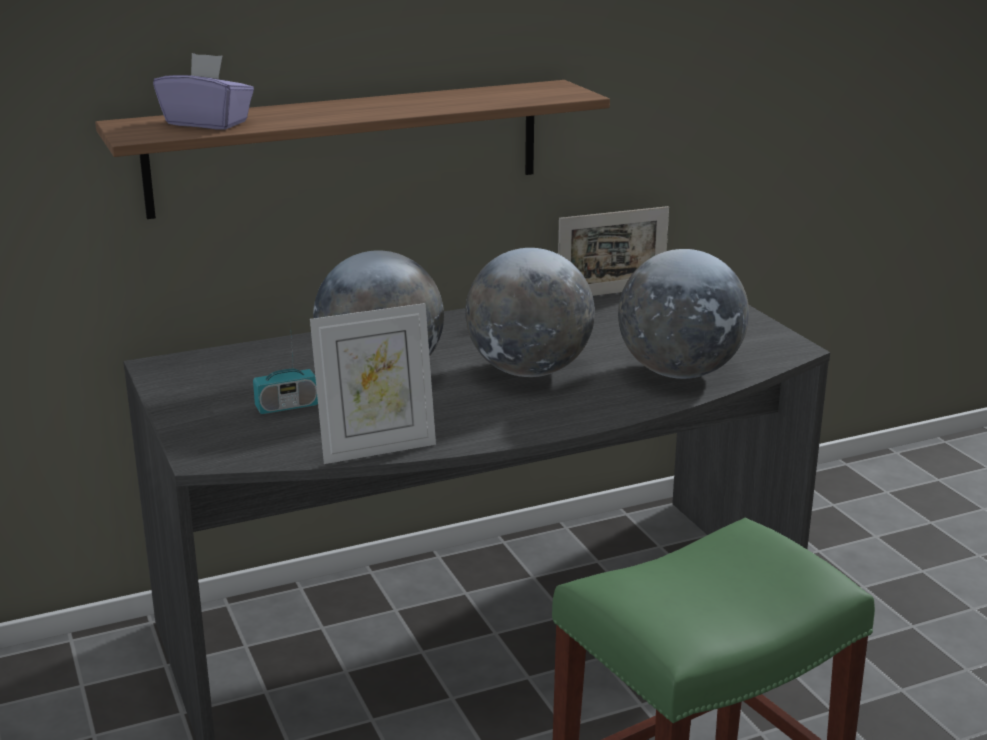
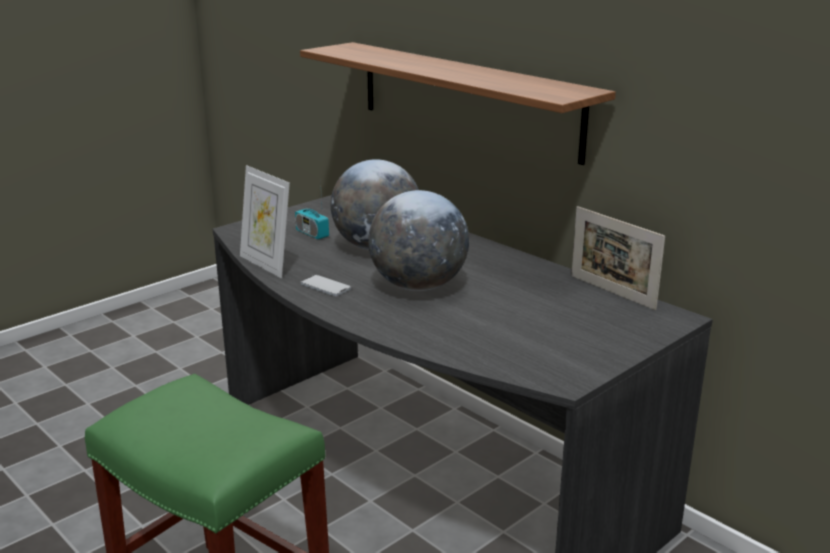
camera: 70 degrees right, 0 degrees up
purple tissue box [153,53,254,129] -> none
globe [618,249,749,379] -> none
none -> phone [301,275,351,296]

